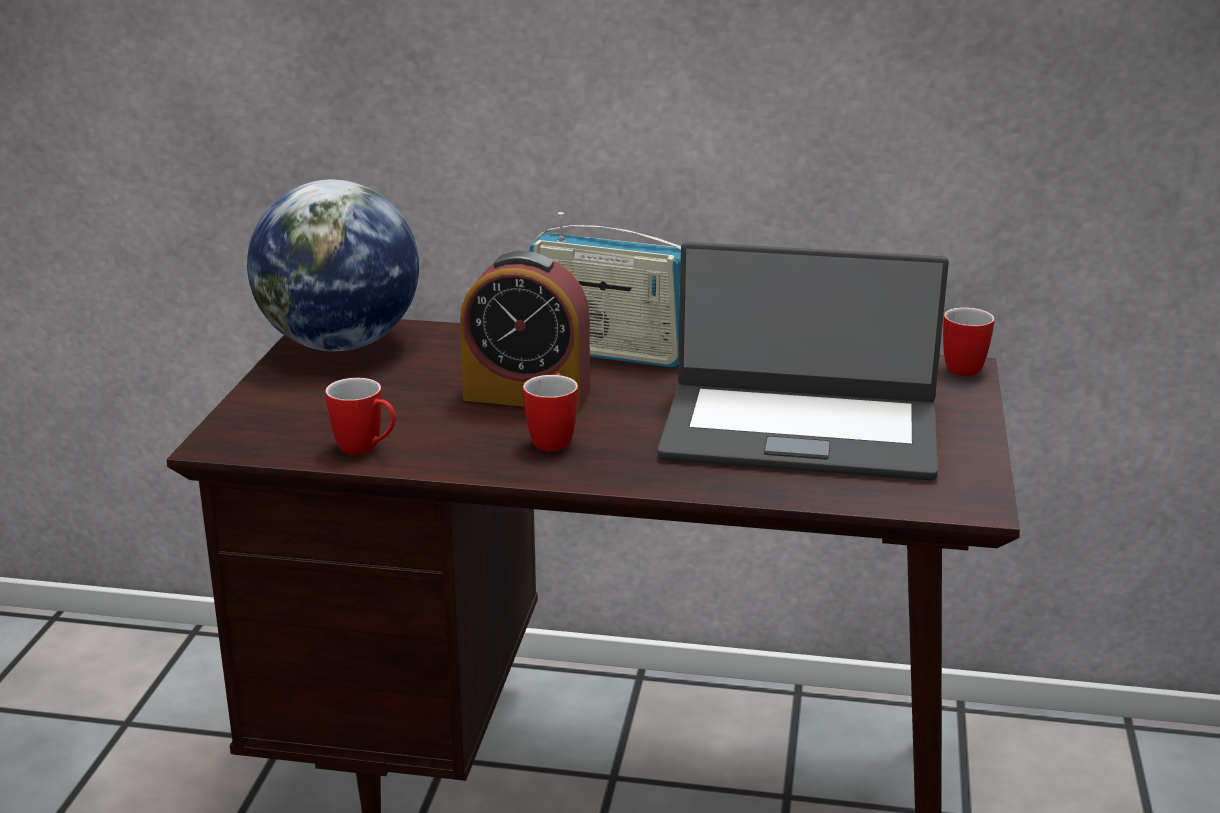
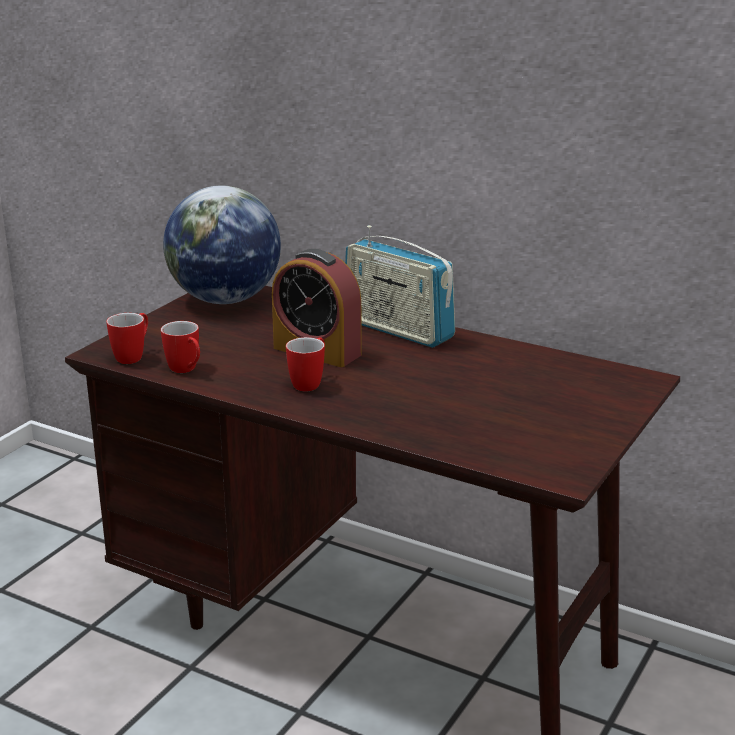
camera: 20 degrees right, 0 degrees up
laptop [658,242,949,480] -> none
mug [943,307,995,376] -> mug moved to [106,313,148,364]

